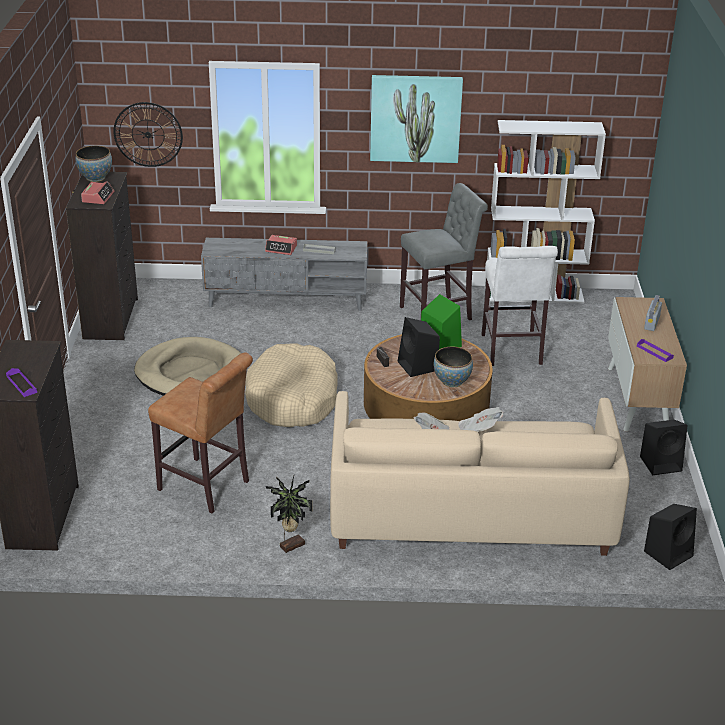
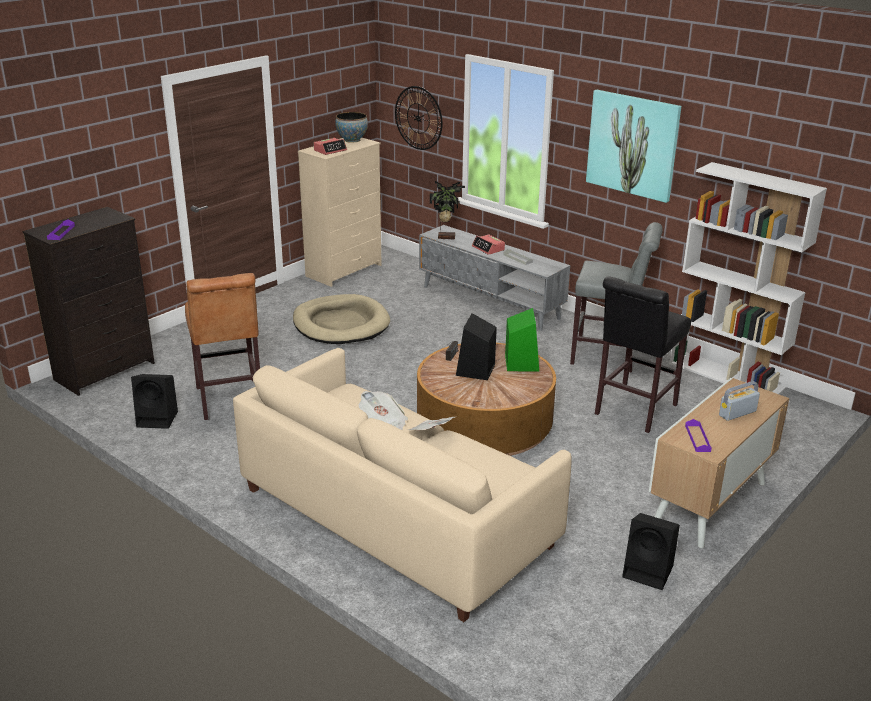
camera: 40 degrees right, 5 degrees down
black dresser [66,172,138,340] -> beige dresser [298,138,382,287]
beige dog bed [245,343,337,427] -> none
potted plant [266,476,313,553] -> potted plant moved to [430,181,465,239]
bowl [434,347,473,387] -> none
white stool [481,246,558,366] -> black stool [595,276,691,433]
black speaker [644,504,697,570] -> black speaker moved to [131,374,178,429]

